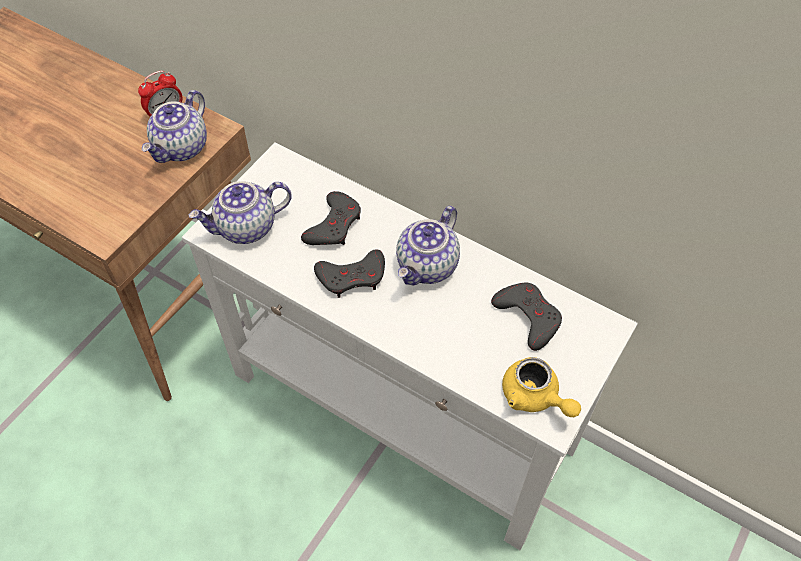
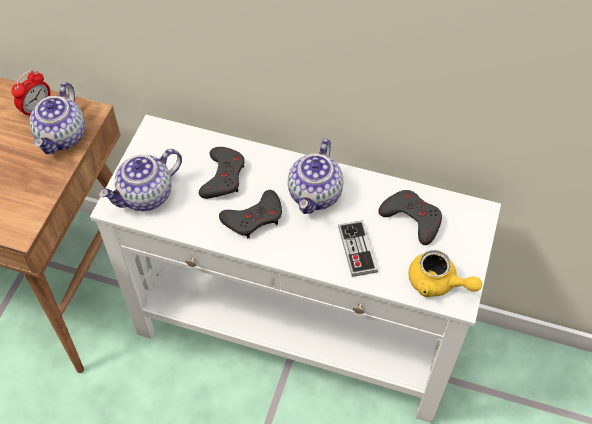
camera: 15 degrees left, 0 degrees up
none -> game controller [338,220,378,277]

